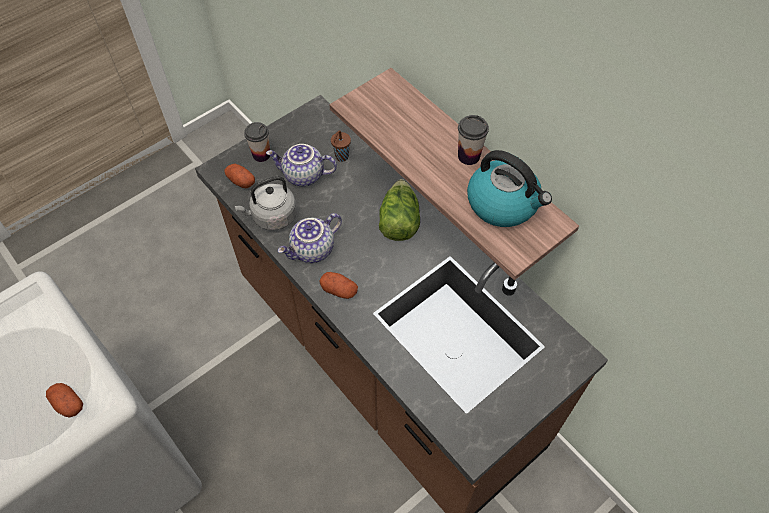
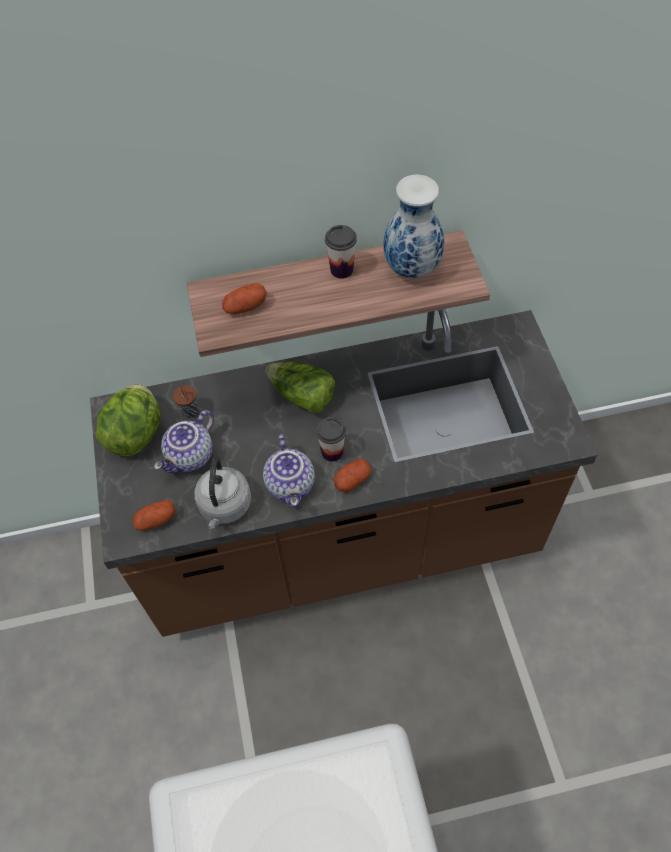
camera: 60 degrees left, 0 degrees up
potato [46,383,83,418] -> potato moved to [222,283,266,314]
cup [244,122,270,162] -> cup moved to [316,418,346,462]
kettle [467,150,552,227] -> vase [383,175,444,278]
none -> lettuce [96,384,160,456]

